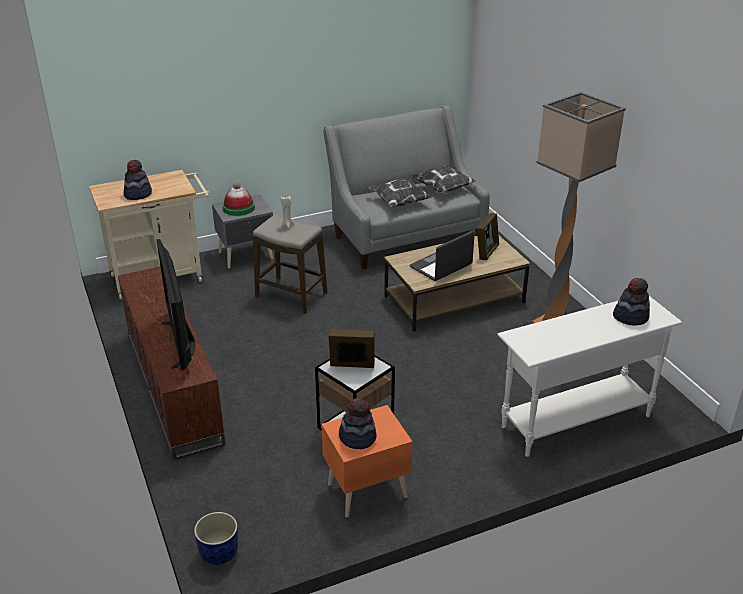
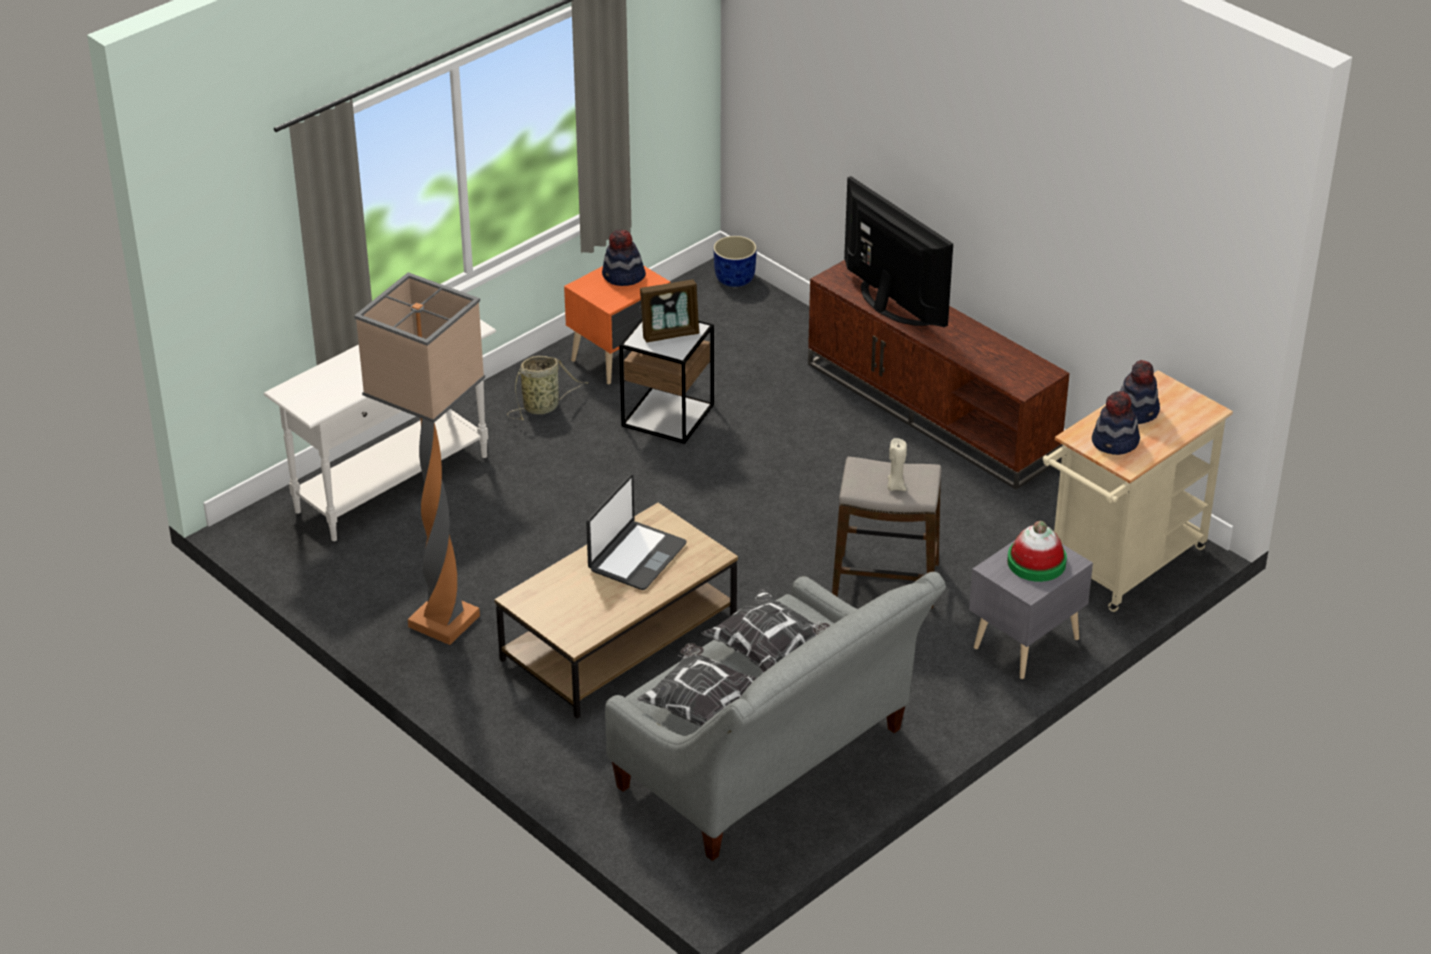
camera: 160 degrees right, 5 degrees up
picture frame [477,213,499,260] -> none
hat [613,278,650,325] -> hat moved to [1092,391,1140,455]
none -> basket [507,356,589,420]

